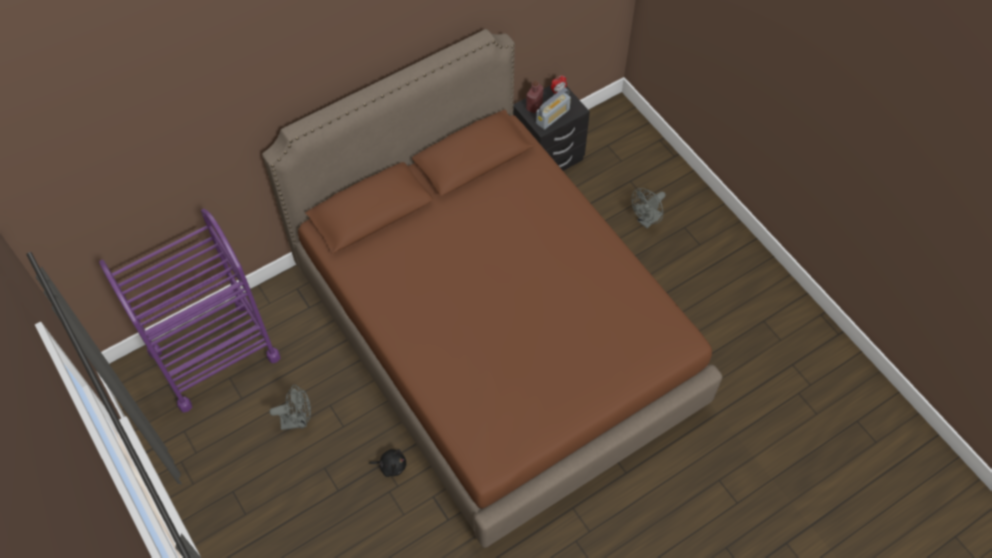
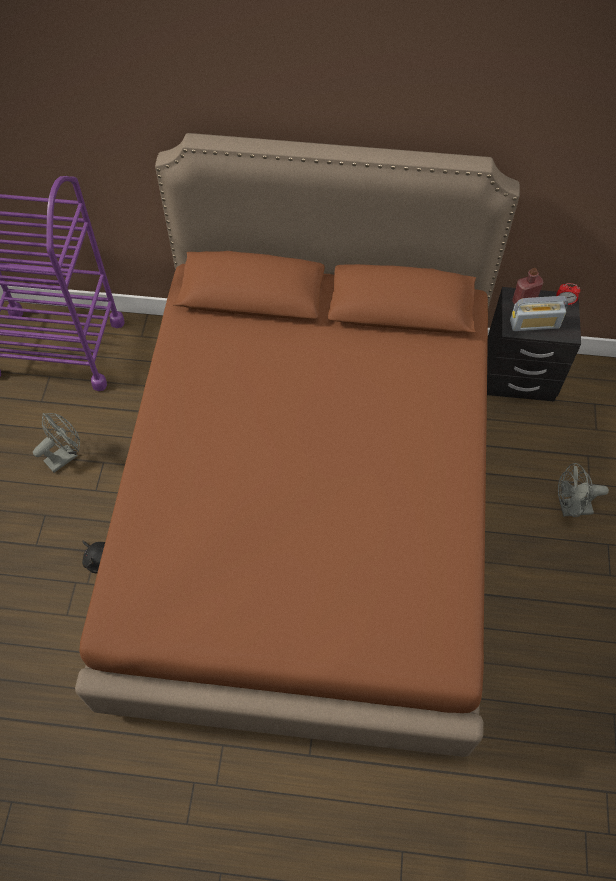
camera: 40 degrees right, 0 degrees up
grey fan [269,384,311,430] -> grey fan turned 75 degrees counterclockwise [33,413,80,473]

